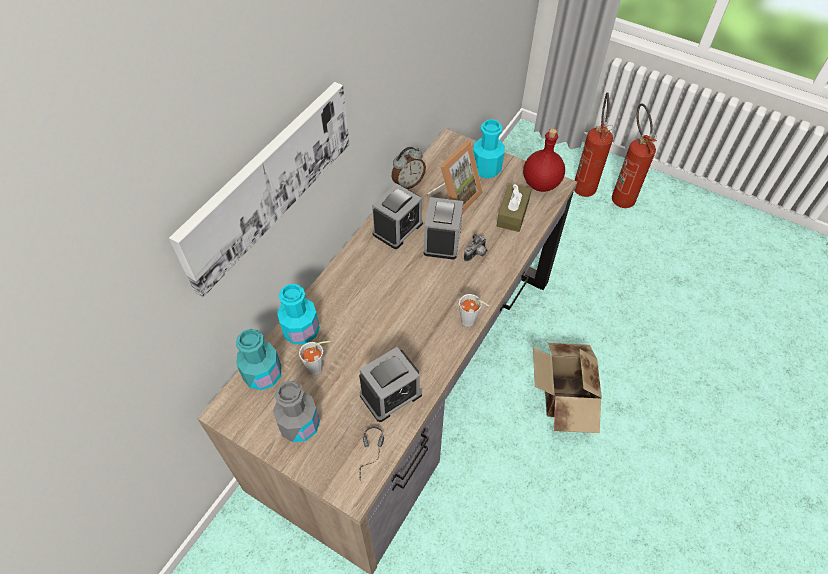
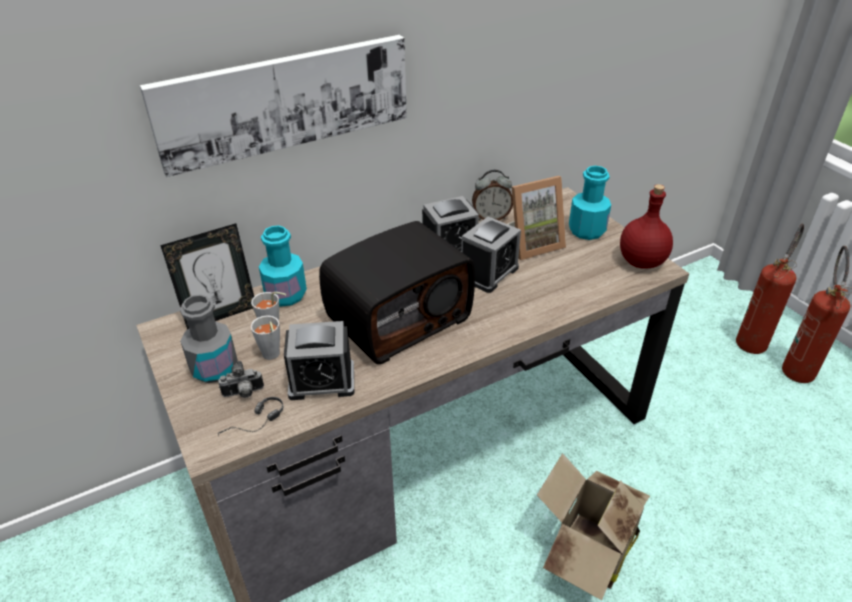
camera: 30 degrees right, 15 degrees down
turquoise bottle [236,329,281,390] -> picture frame [160,223,254,330]
grey cup [459,294,489,327] -> grey cup moved to [250,315,280,360]
camera [464,233,488,261] -> camera moved to [218,361,264,398]
brown tissue box [497,183,531,232] -> none
none -> radio [319,221,475,364]

